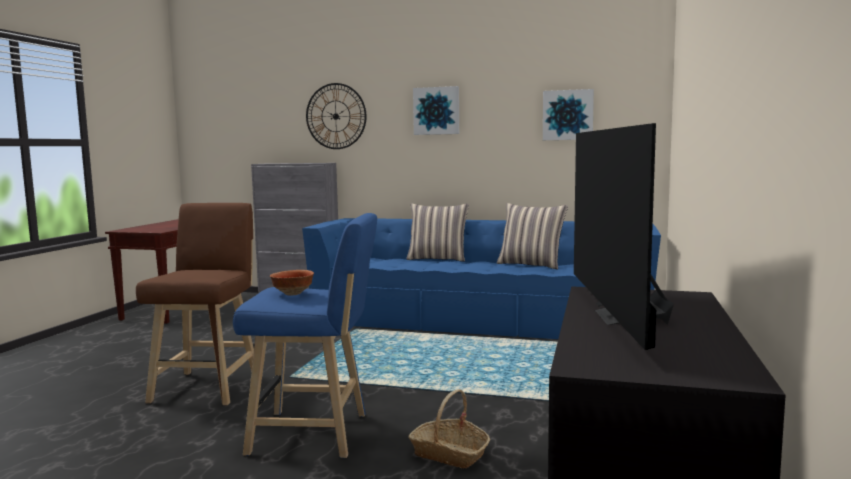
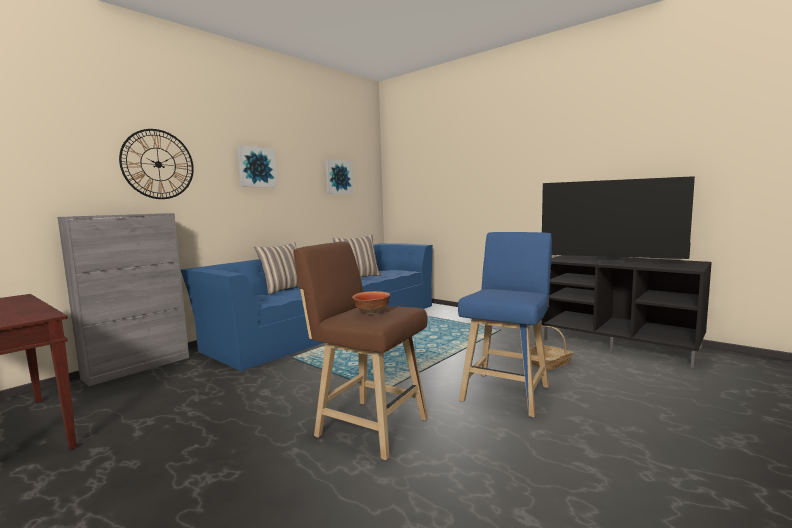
camera: 65 degrees left, 0 degrees up
bowl [270,270,314,295] -> bowl moved to [352,291,390,314]

